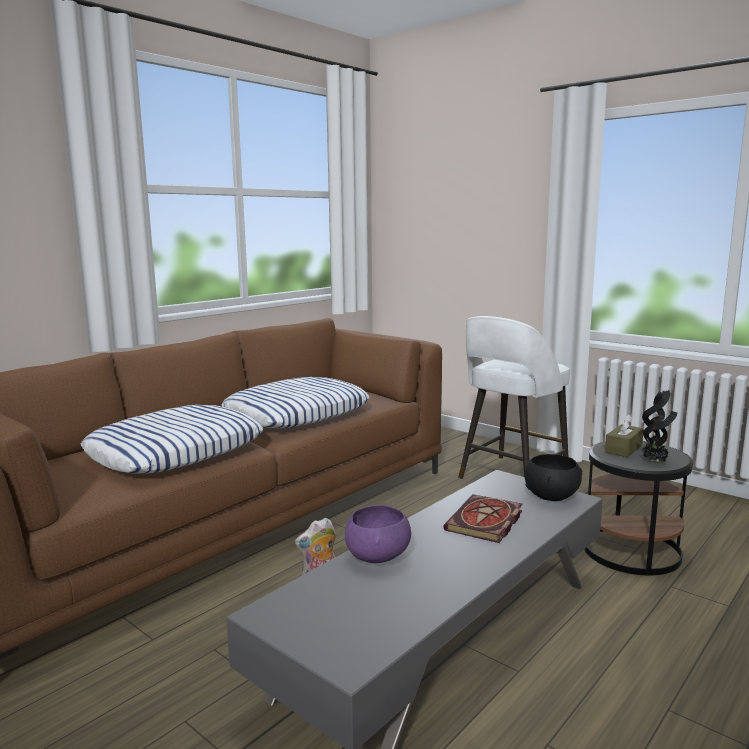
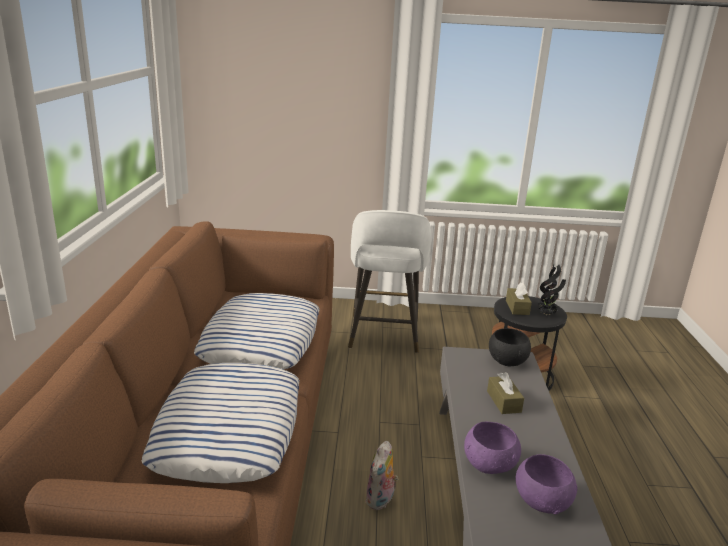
camera: 40 degrees left, 10 degrees up
book [444,494,523,543] -> brown tissue box [487,372,524,414]
none -> purple bowl [516,454,578,514]

